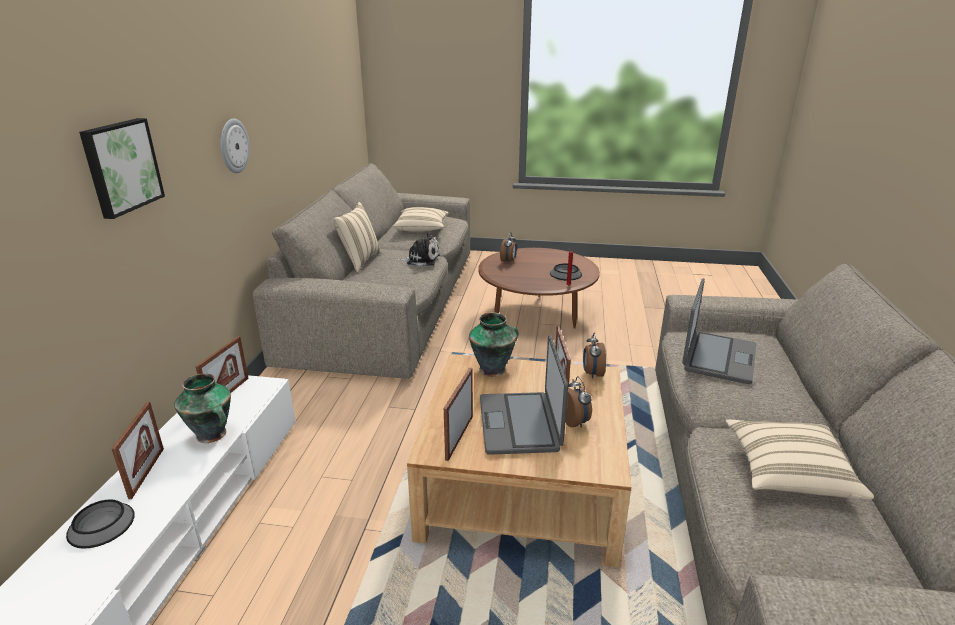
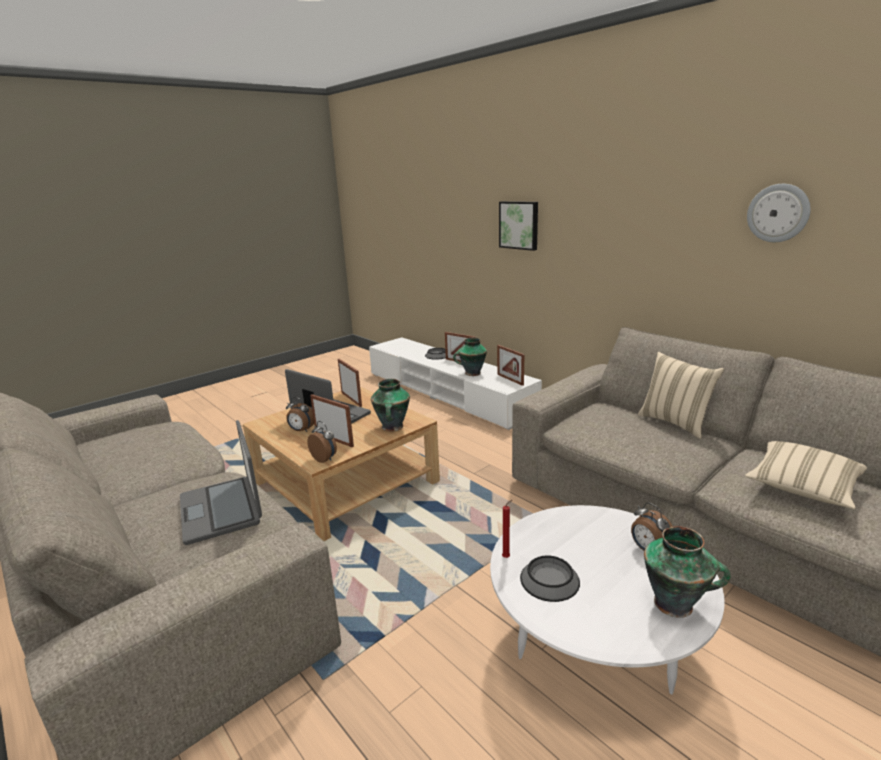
camera: 130 degrees right, 5 degrees down
wall clock [221,119,250,173] -> wall clock moved to [747,184,811,242]
plush toy [396,233,440,267] -> none
brown coffee table [478,248,600,329] -> white coffee table [490,505,725,695]
beige pillow [726,419,874,500] -> none
none -> vase [644,526,731,618]

